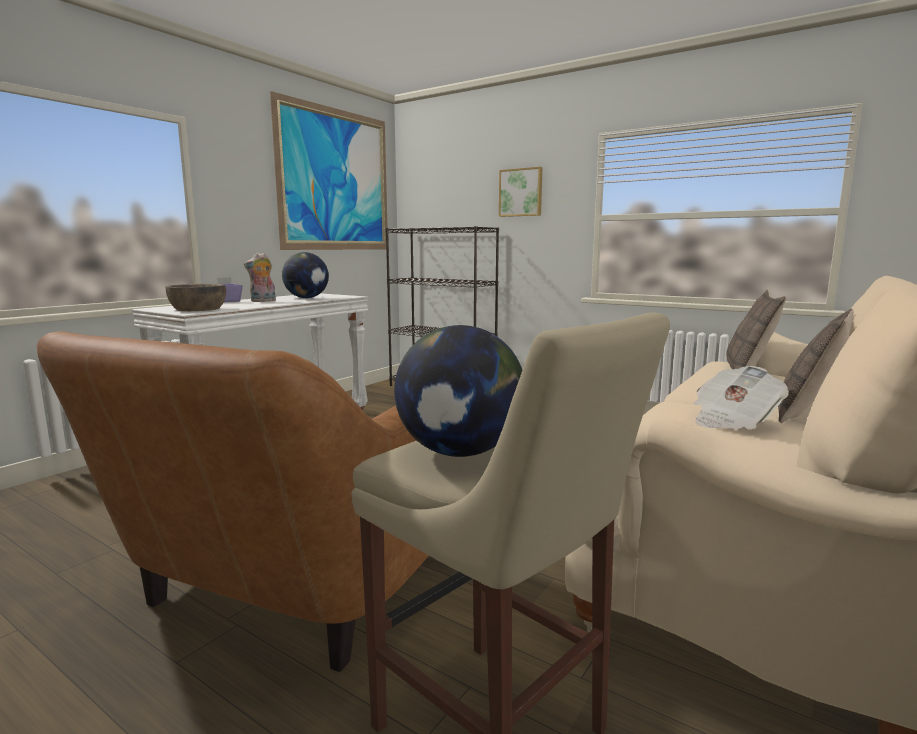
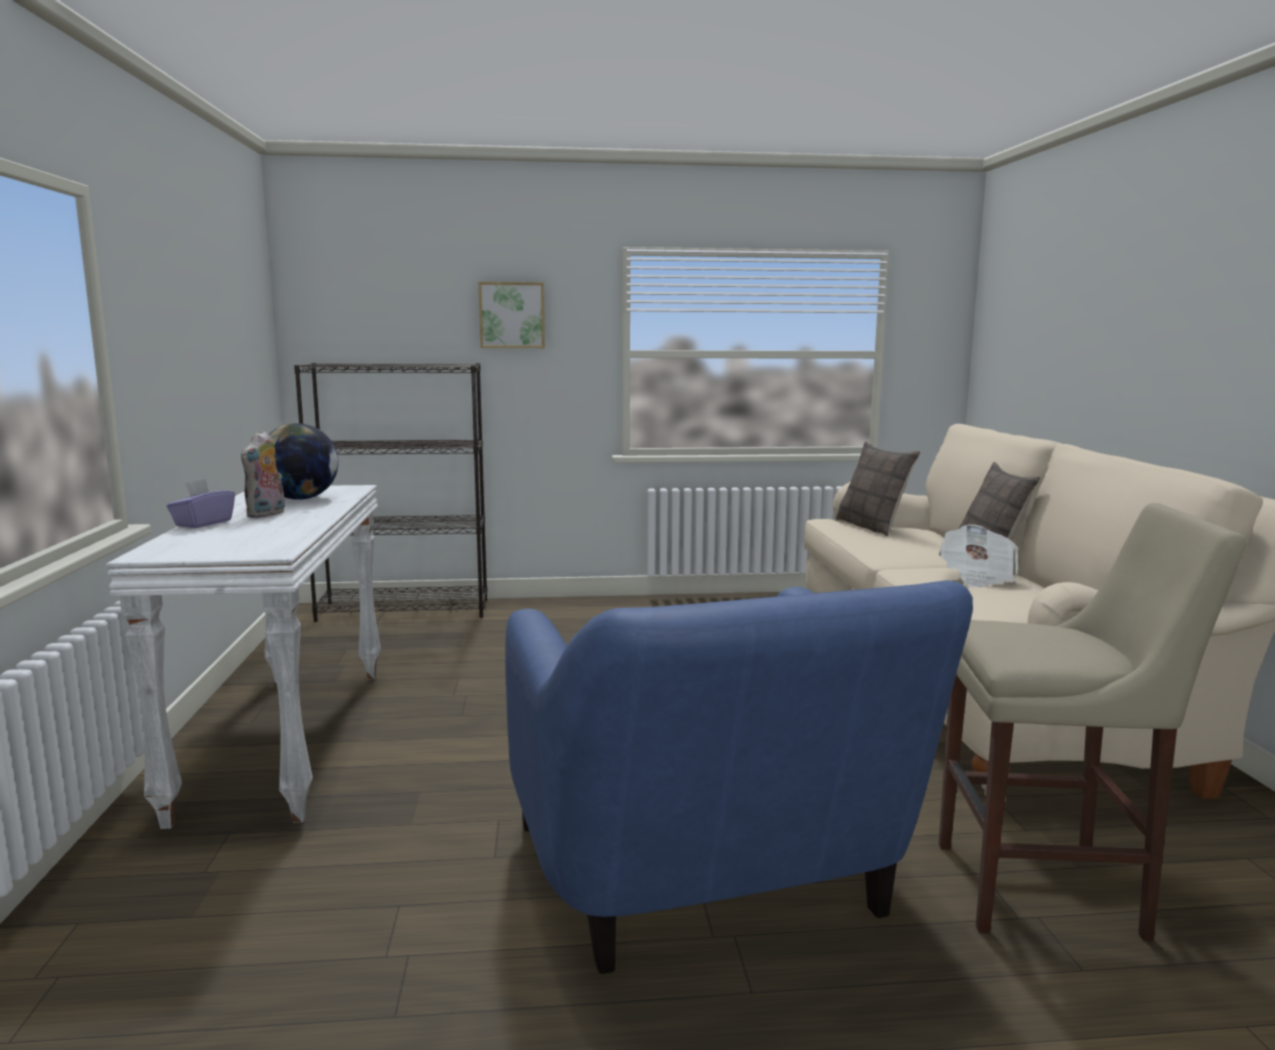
camera: 40 degrees left, 0 degrees up
brown armchair [37,331,429,672] -> blue armchair [505,580,973,974]
brown bowl [166,284,226,311] -> none
picture [270,91,387,250] -> none
globe [394,325,522,457] -> none

